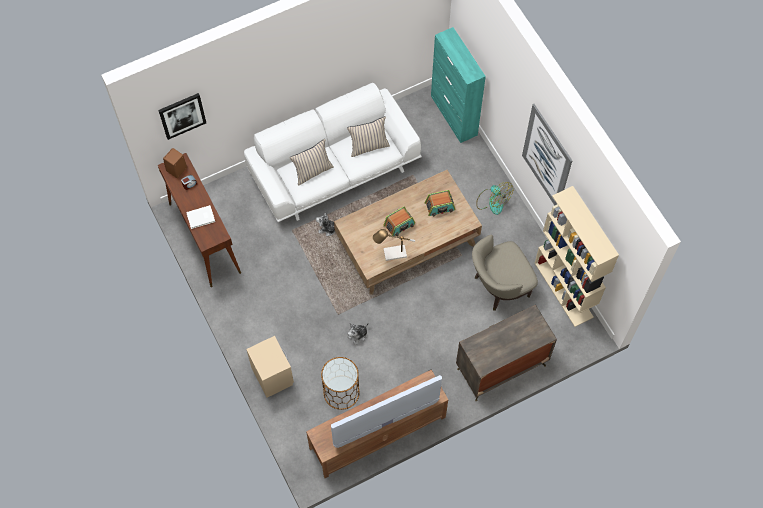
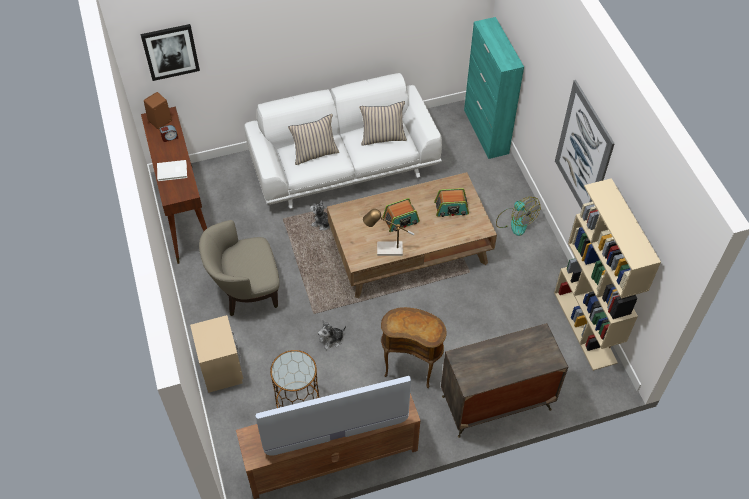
camera: 10 degrees right, 10 degrees down
beige armchair [472,234,538,311] -> beige armchair moved to [199,220,280,316]
none -> brown side table [381,307,446,388]

